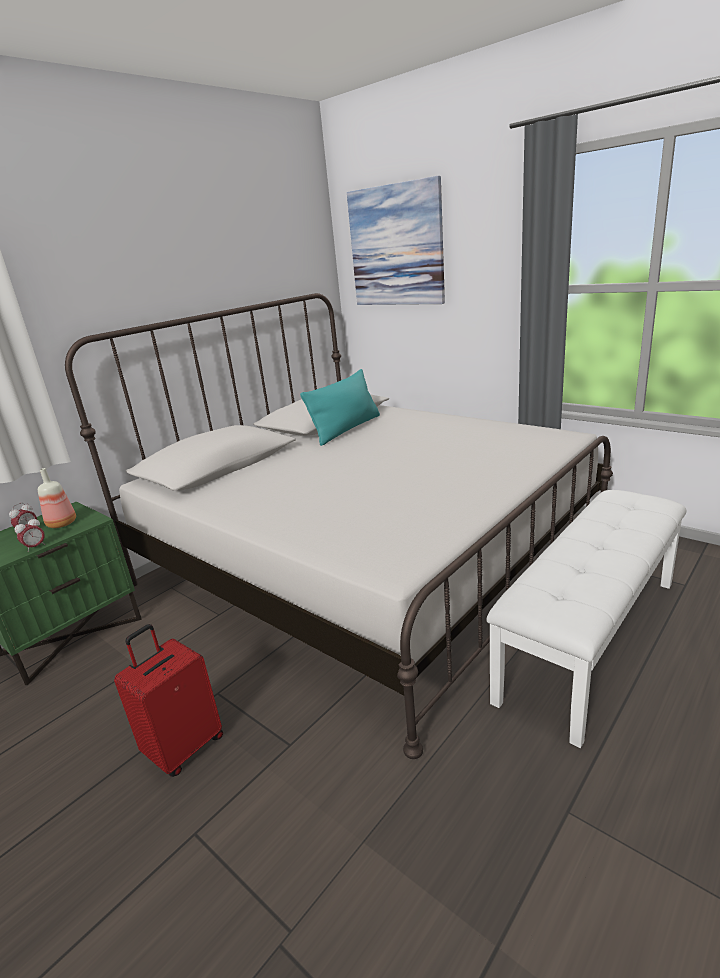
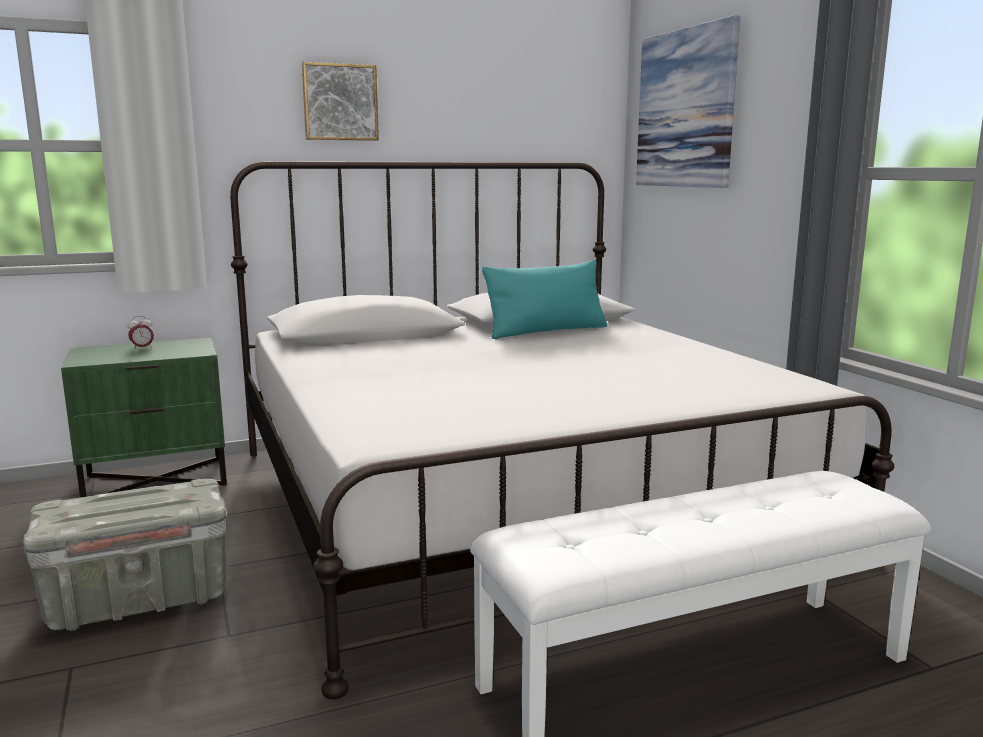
camera: 25 degrees right, 10 degrees down
alarm clock [14,517,45,552] -> none
bottle [38,468,76,528] -> none
red suitcase [114,624,223,777] -> grey storage box [23,479,228,631]
none -> picture [302,62,379,141]

